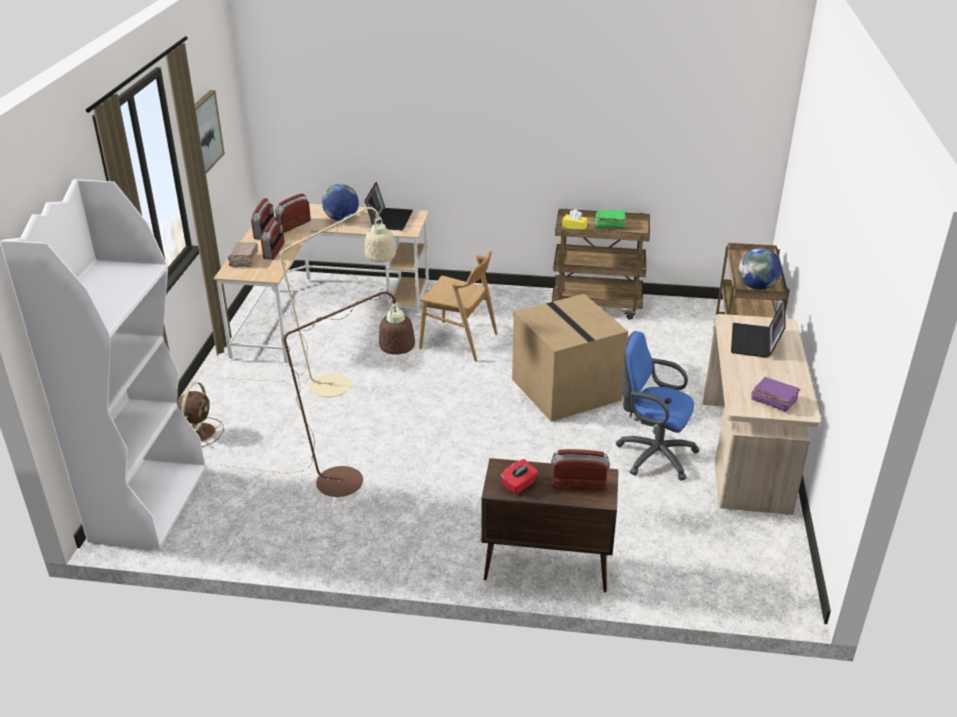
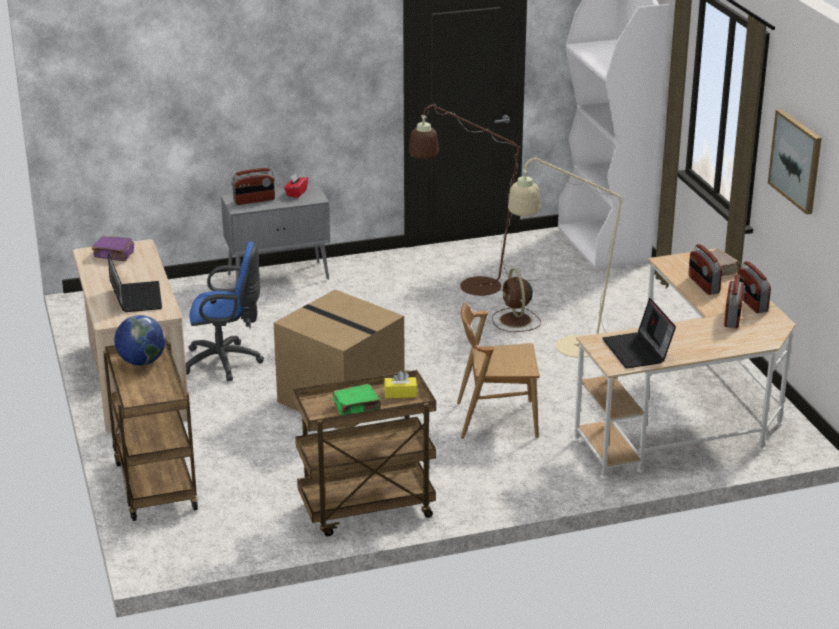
camera: 155 degrees right, 5 degrees down
brown fan [177,382,224,447] -> brown fan moved to [492,269,541,332]
globe [322,184,359,221] -> none
brown cabinet [481,458,618,592] -> grey cabinet [221,184,330,284]

